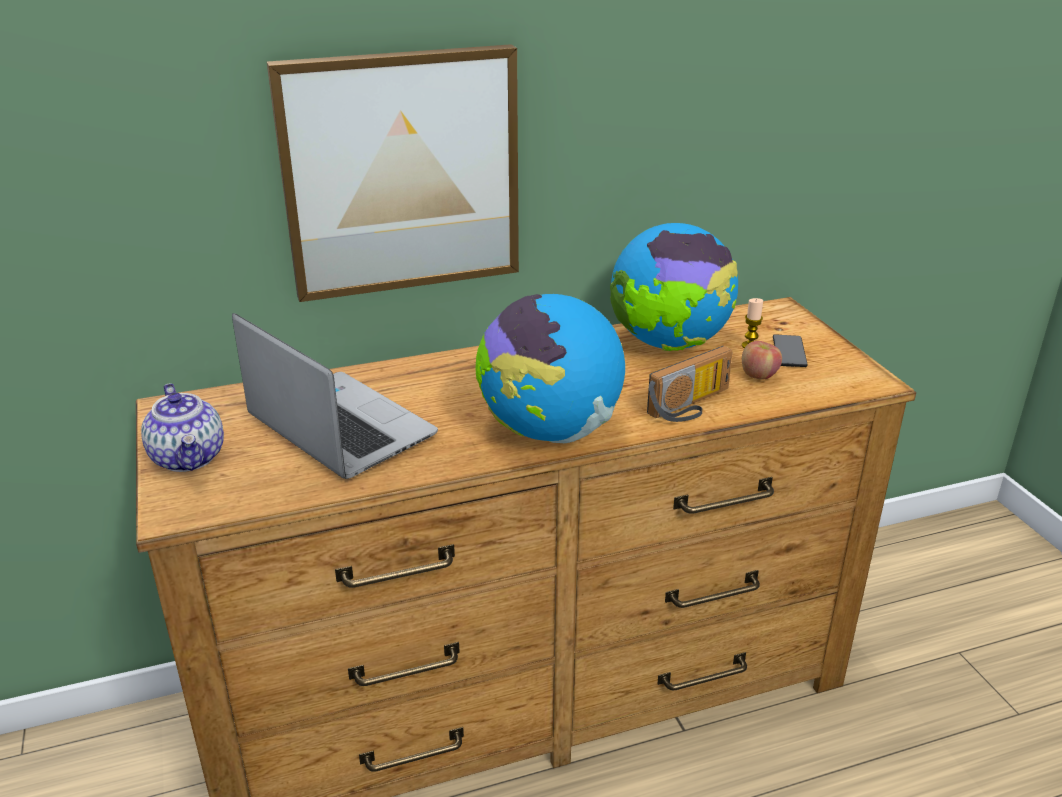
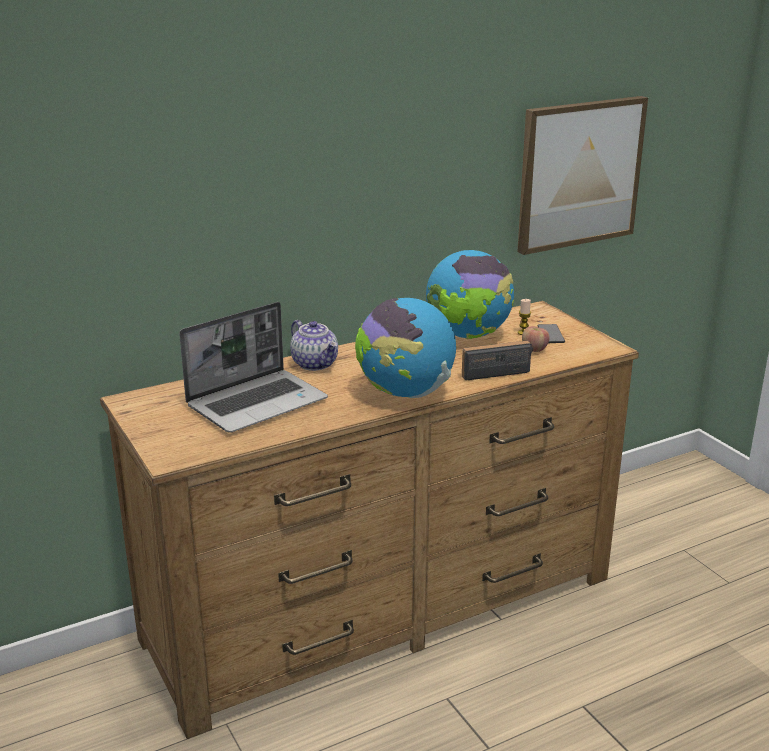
camera: 10 degrees left, 5 degrees down
teapot [141,383,224,472] -> teapot moved to [290,320,338,371]
laptop [232,313,438,479] -> laptop turned 105 degrees clockwise [179,302,328,433]
picture [267,44,519,302] -> picture moved to [517,96,648,255]
radio [647,346,733,422] -> radio turned 150 degrees counterclockwise [462,341,533,380]

